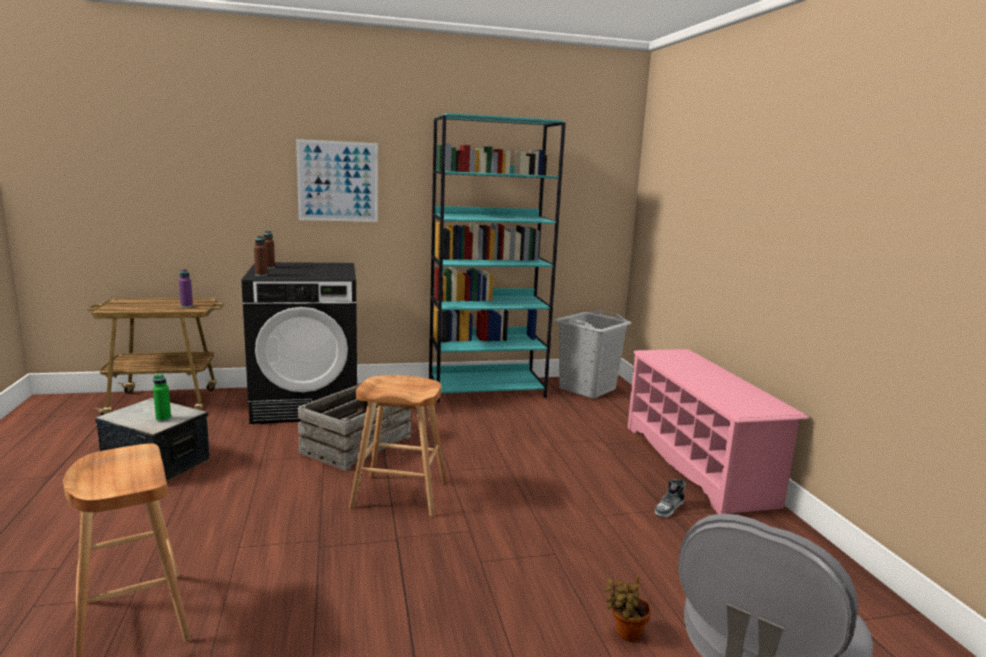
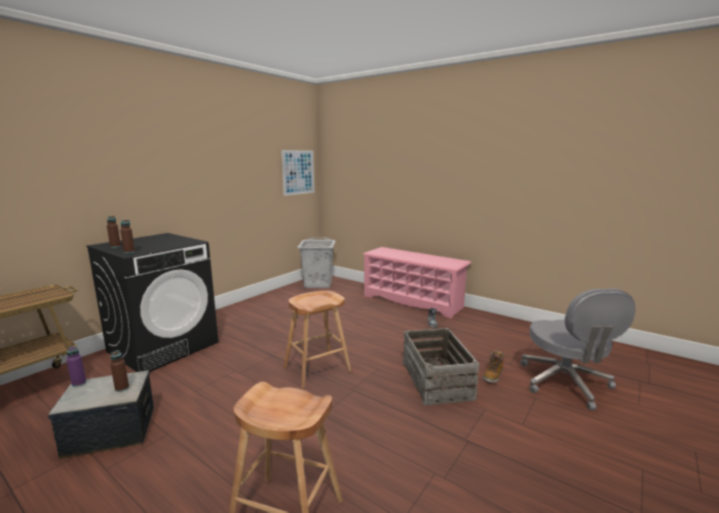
camera: 40 degrees left, 0 degrees up
green bottle [153,374,171,422] -> brown bottle [110,350,129,392]
purple bottle [179,269,193,308] -> purple bottle moved to [66,346,86,387]
picture [296,139,378,222] -> picture moved to [281,150,314,196]
crate [298,384,411,471] -> crate moved to [402,328,479,406]
turquoise bookcase [429,113,566,402] -> none
potted plant [604,576,651,642] -> boot [483,351,505,383]

